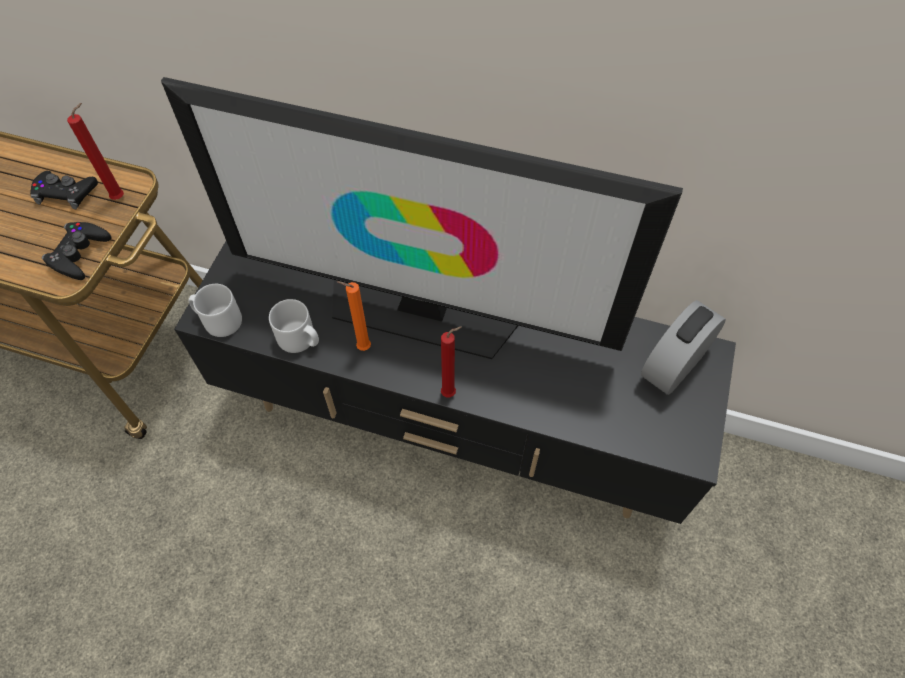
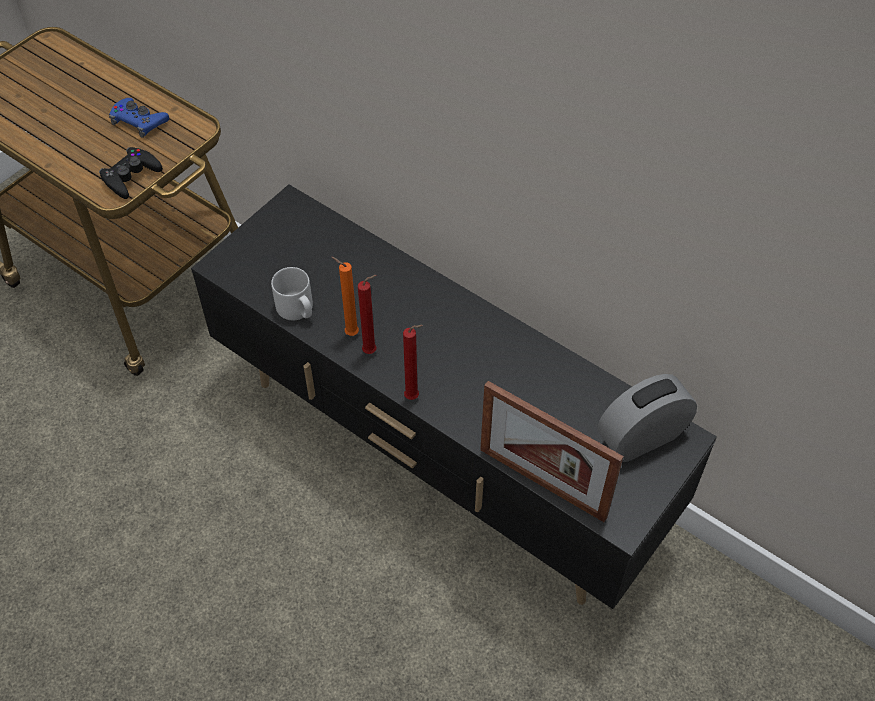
camera: 20 degrees right, 5 degrees down
black game controller [30,171,98,209] -> blue game controller [109,98,169,138]
red candle [67,103,124,200] -> red candle moved to [358,275,377,354]
television [161,77,683,359] -> none
grey mug [188,284,242,337] -> none
none -> picture frame [480,381,624,522]

